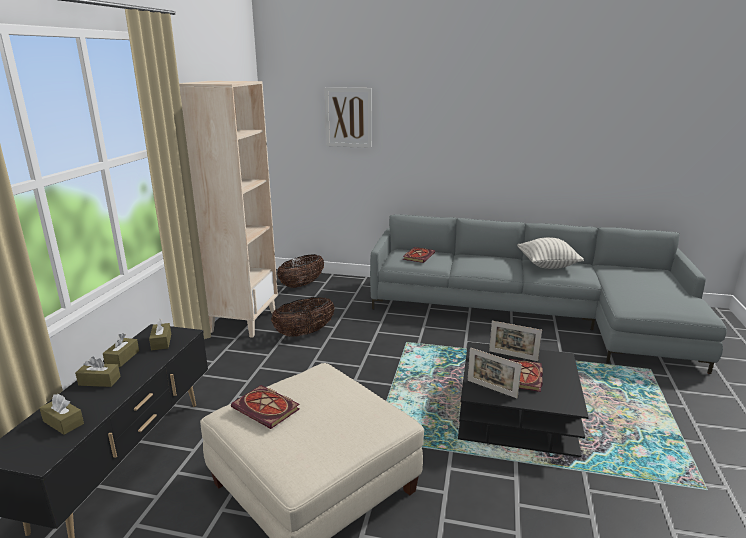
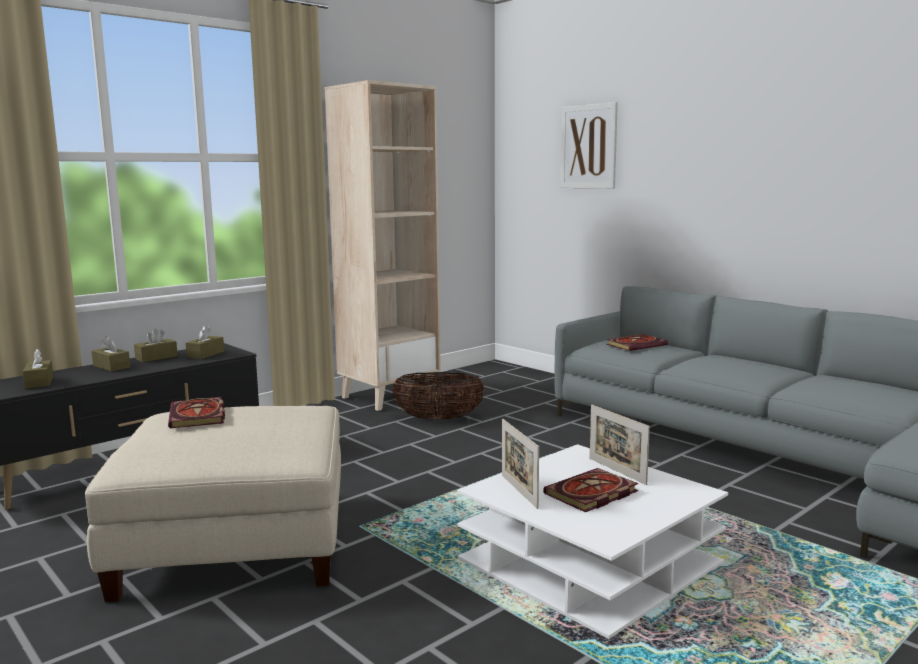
camera: 35 degrees right, 10 degrees down
basket [277,254,324,288] -> none
black coffee table [458,342,589,457] -> white coffee table [457,444,728,639]
pillow [517,237,584,269] -> none

